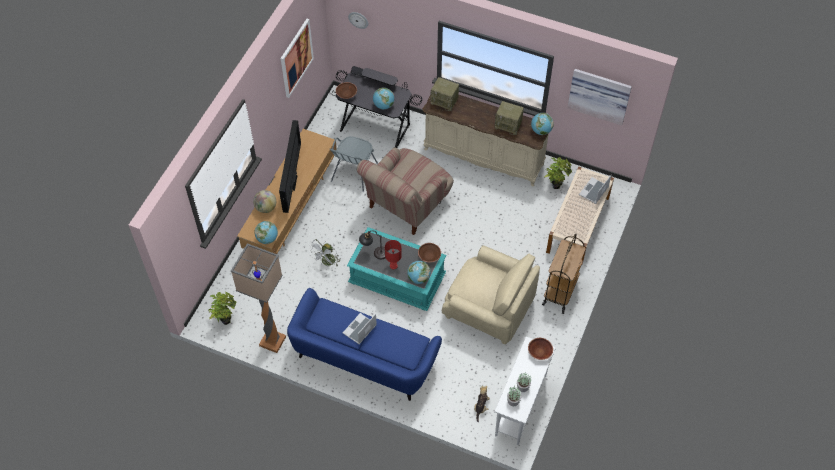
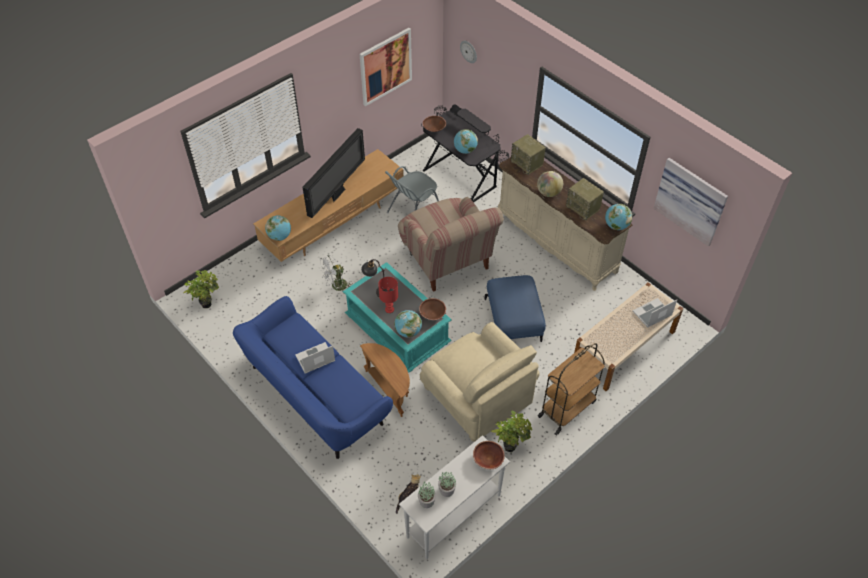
camera: 25 degrees right, 5 degrees down
floor lamp [231,243,286,353] -> none
globe [253,190,276,213] -> globe moved to [537,171,563,197]
beige armchair [356,147,454,235] -> beige armchair turned 90 degrees counterclockwise [398,197,504,292]
potted plant [544,157,572,189] -> potted plant moved to [491,410,532,452]
none -> brown side table [360,343,410,417]
none -> blue ottoman [484,275,546,342]

